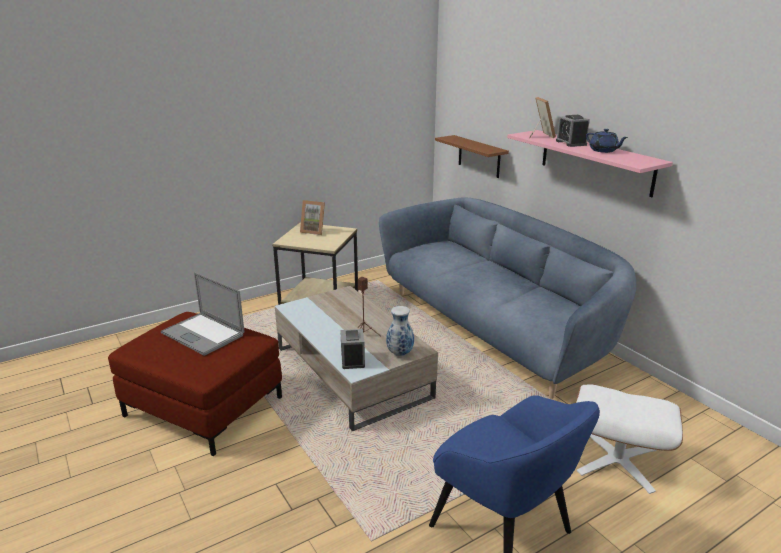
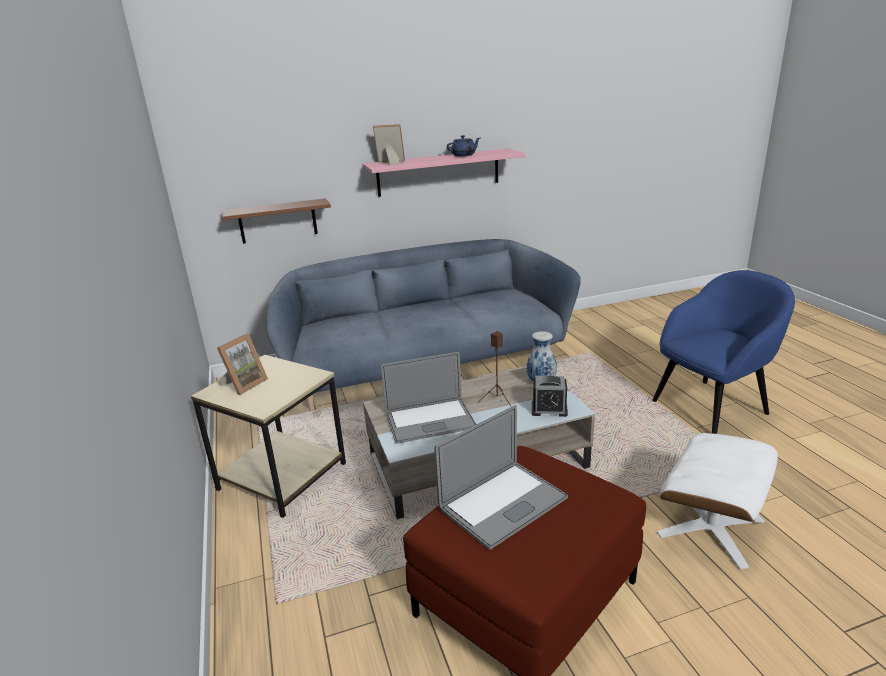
camera: 75 degrees left, 0 degrees up
alarm clock [556,115,590,147] -> none
white ottoman [576,385,683,494] -> white ottoman moved to [657,433,778,569]
none -> laptop [381,352,477,444]

